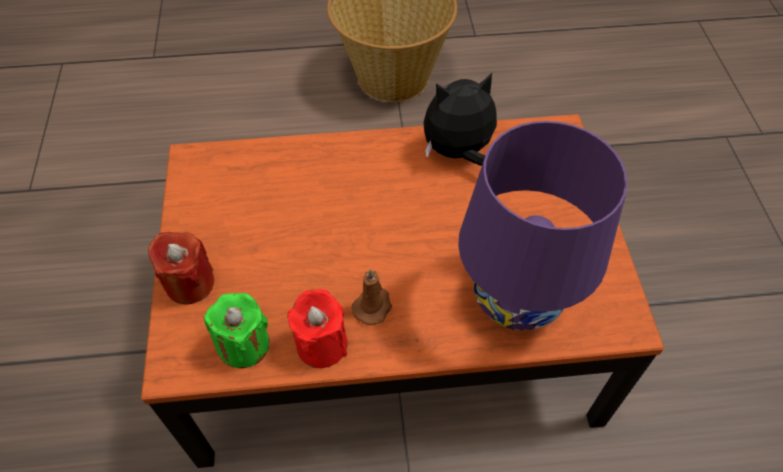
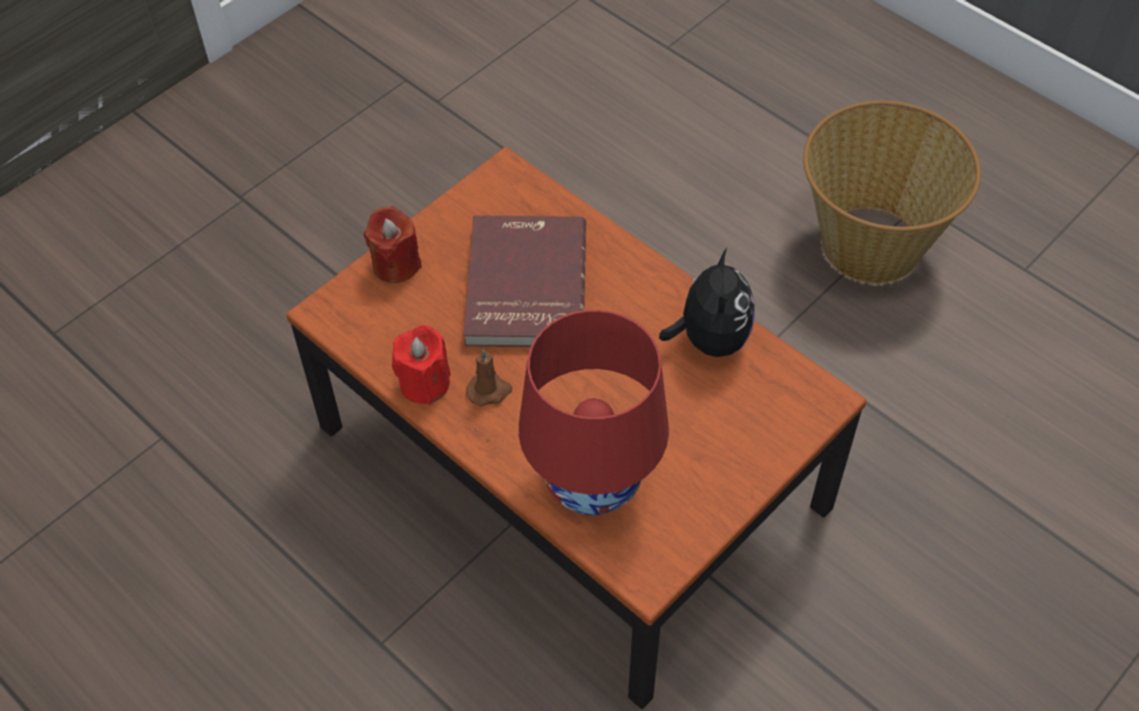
camera: 50 degrees right, 0 degrees up
green candle [204,293,270,368] -> none
plush toy [423,73,497,166] -> plush toy turned 60 degrees clockwise [659,248,755,357]
purple table lamp [458,121,628,331] -> red table lamp [519,310,669,515]
none -> red book [463,215,586,347]

